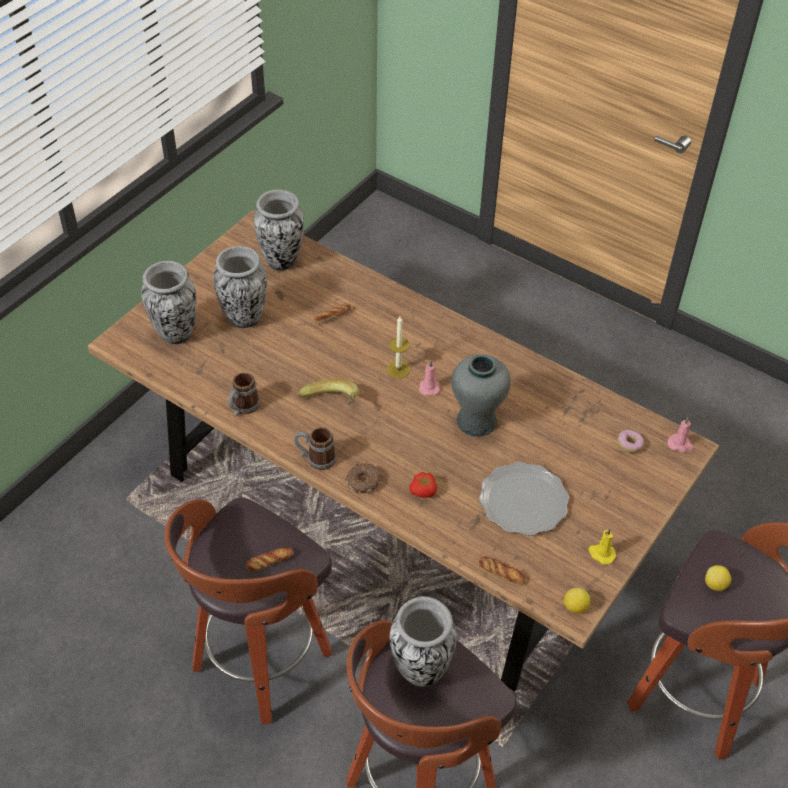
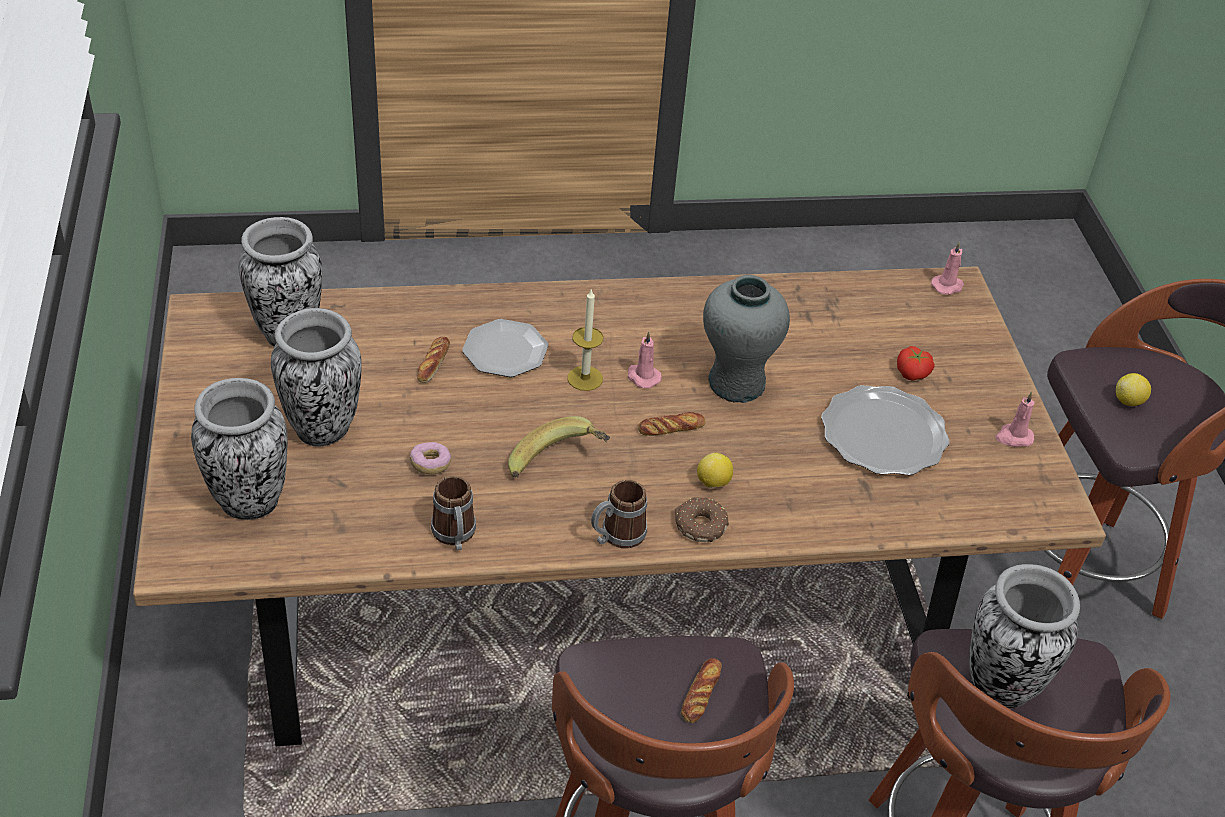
camera: 45 degrees left, 5 degrees down
tomato [409,472,437,498] -> tomato moved to [897,346,935,381]
bread [479,556,526,584] -> bread moved to [638,412,705,436]
lemon [564,588,590,614] -> lemon moved to [697,453,733,488]
yellow candle [588,528,616,565] -> pink candle [995,391,1035,447]
donut [617,430,644,453] -> donut moved to [410,442,451,474]
none -> plate [462,319,548,377]

